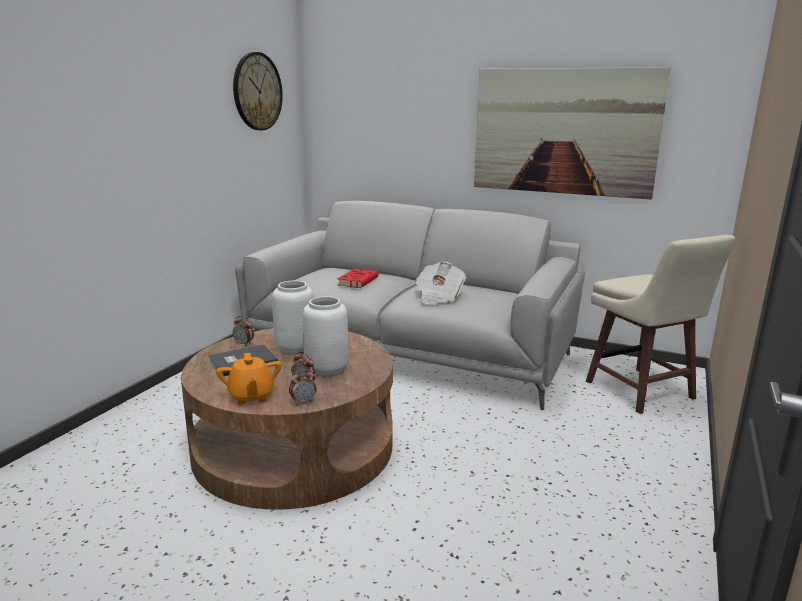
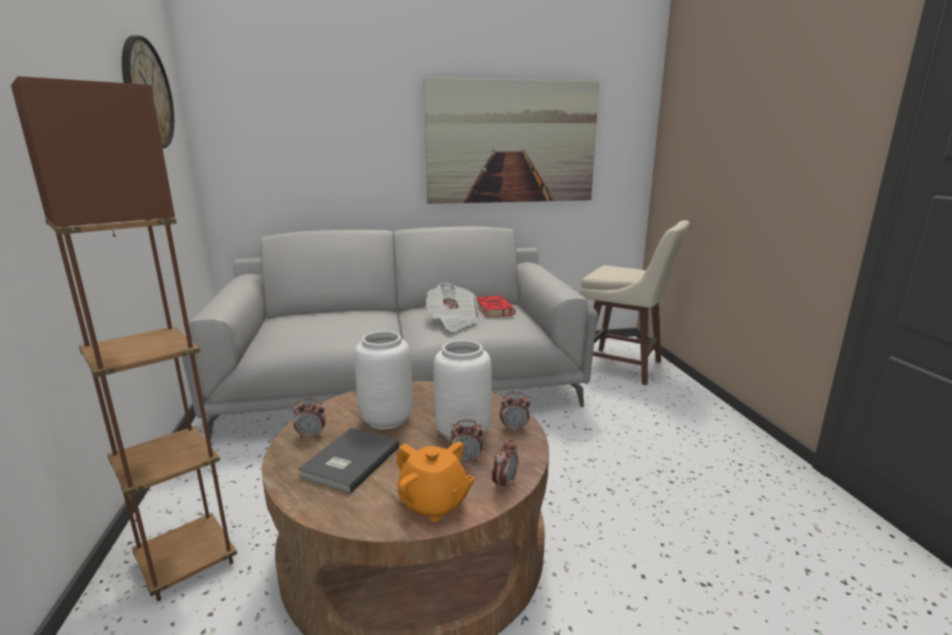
camera: 35 degrees left, 0 degrees up
red book [337,269,378,288] -> red book moved to [476,296,515,317]
none -> brown floor lamp [11,76,237,601]
none -> alarm clock [500,392,530,431]

